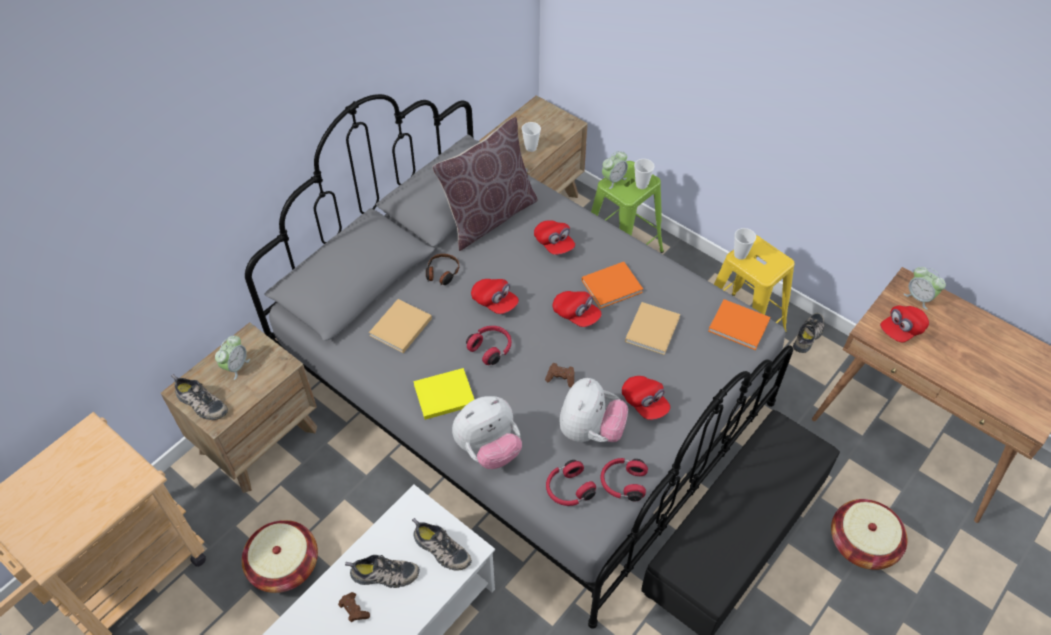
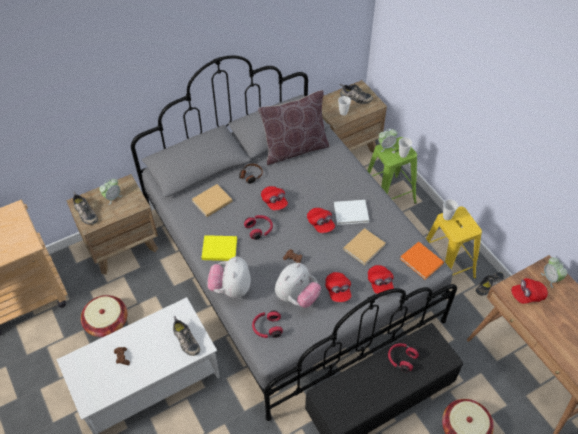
camera: 20 degrees right, 0 degrees up
shoe [345,555,420,588] -> shoe moved to [340,84,373,104]
plush toy [452,396,522,469] -> plush toy turned 105 degrees clockwise [207,257,251,298]
red cap [534,220,575,255] -> red cap moved to [368,265,394,294]
orange book [582,262,643,309] -> white book [334,200,369,225]
red headphones [601,458,648,501] -> red headphones moved to [388,343,419,372]

